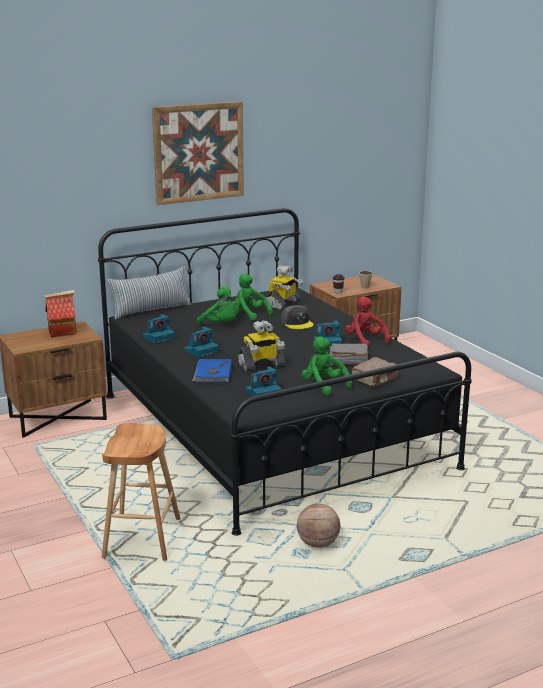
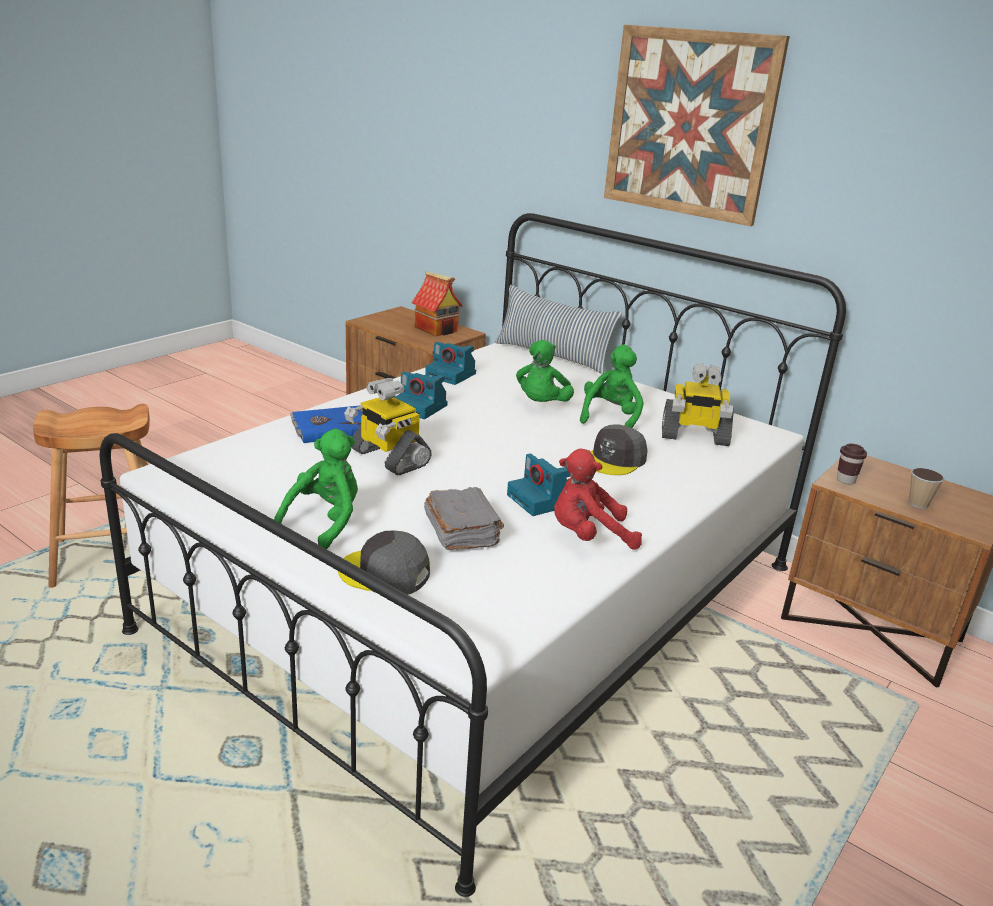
camera: 65 degrees right, 5 degrees up
black bed [98,208,472,536] -> white bed [100,213,846,897]
camera [245,366,282,399] -> none
basketball [297,503,340,548] -> none
red plush toy [345,296,390,347] -> red plush toy turned 135 degrees counterclockwise [554,449,642,550]
brown book [352,357,398,387] -> grey cap [338,531,430,595]

